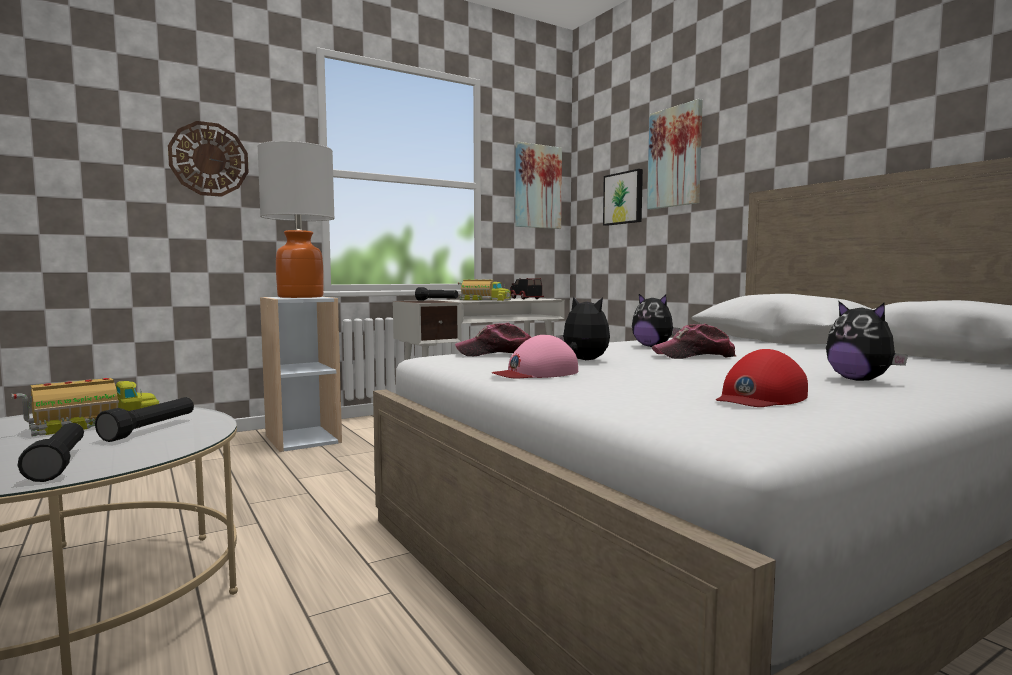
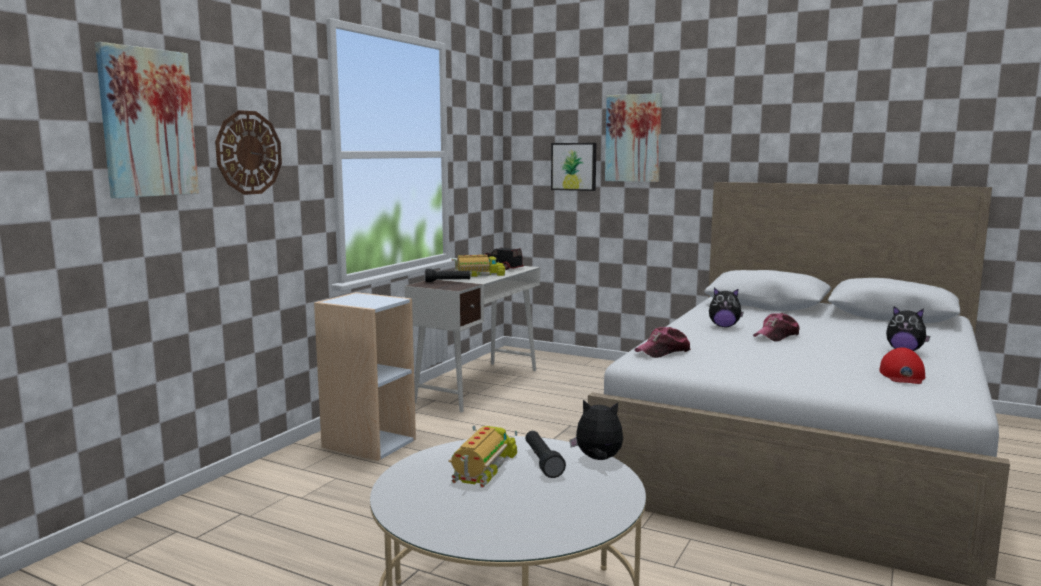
camera: 30 degrees left, 5 degrees up
black flashlight [17,423,84,482] -> none
table lamp [257,141,335,298] -> none
pink cap [492,335,578,379] -> none
picture [515,142,562,229] -> picture moved to [95,42,199,198]
plush toy [555,296,610,360] -> plush toy moved to [570,399,623,460]

